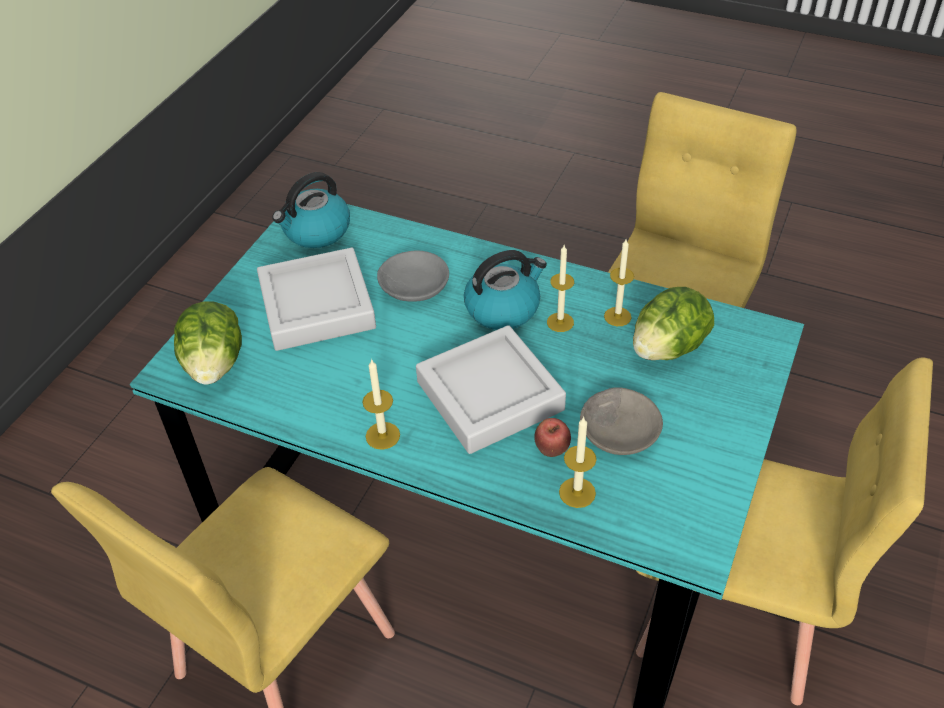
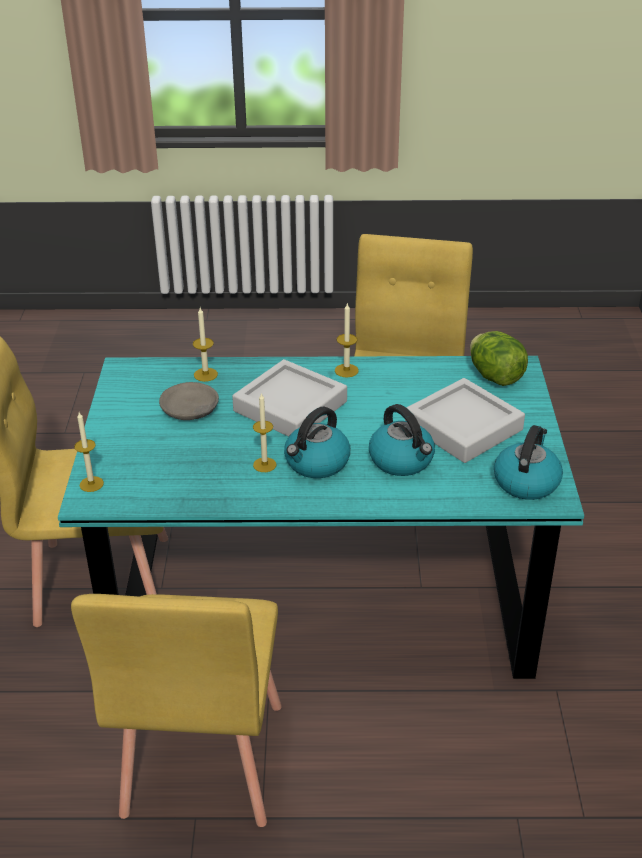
camera: 155 degrees right, 10 degrees down
grey bowl [377,250,449,302] -> kettle [369,404,435,476]
apple [534,418,571,457] -> none
candle [604,239,634,326] -> candle moved to [74,412,104,492]
lettuce [633,287,714,360] -> none

